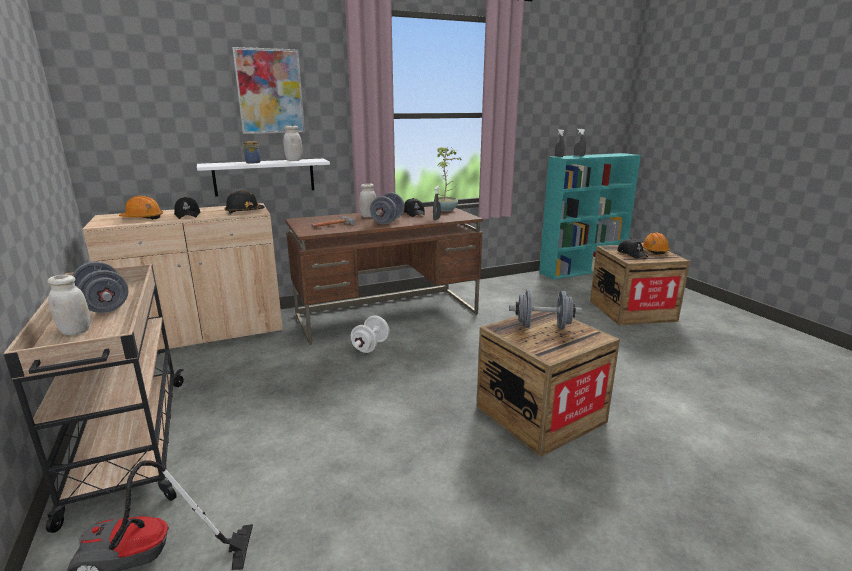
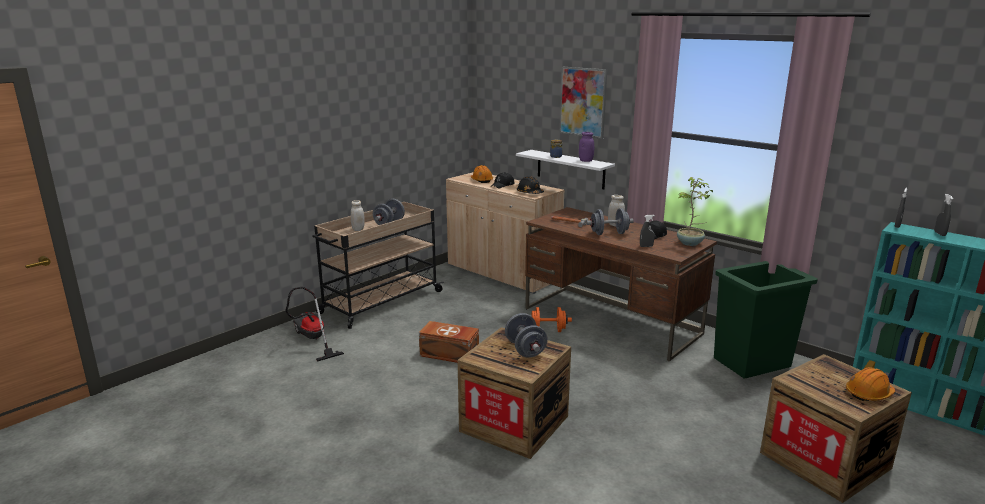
camera: 65 degrees right, 0 degrees up
white jar [283,126,303,161] -> purple jar [579,132,594,162]
white dumbbell [351,315,390,353] -> orange dumbbell [532,307,572,332]
black cap [617,238,648,259] -> none
none -> brown storage box [419,321,479,363]
none -> green trash can [714,261,818,379]

